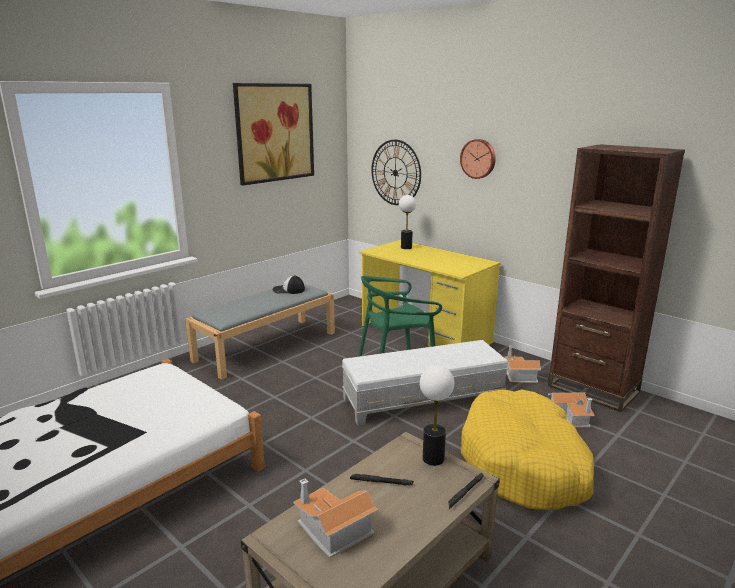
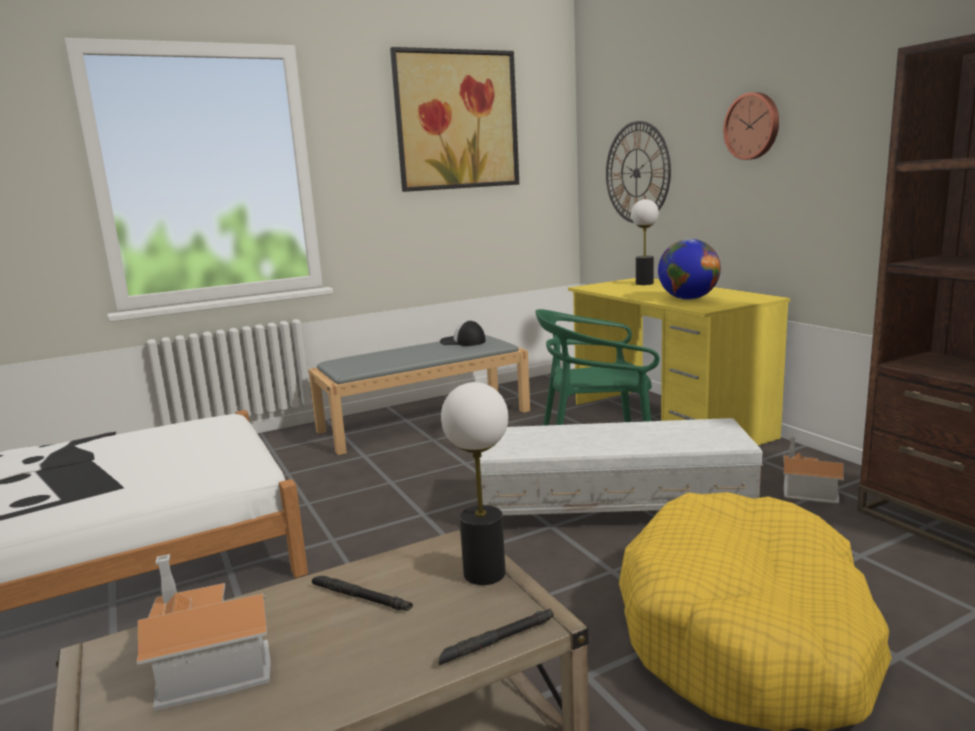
camera: 20 degrees right, 5 degrees down
toy house [548,393,595,428] -> none
none -> globe [658,239,721,300]

